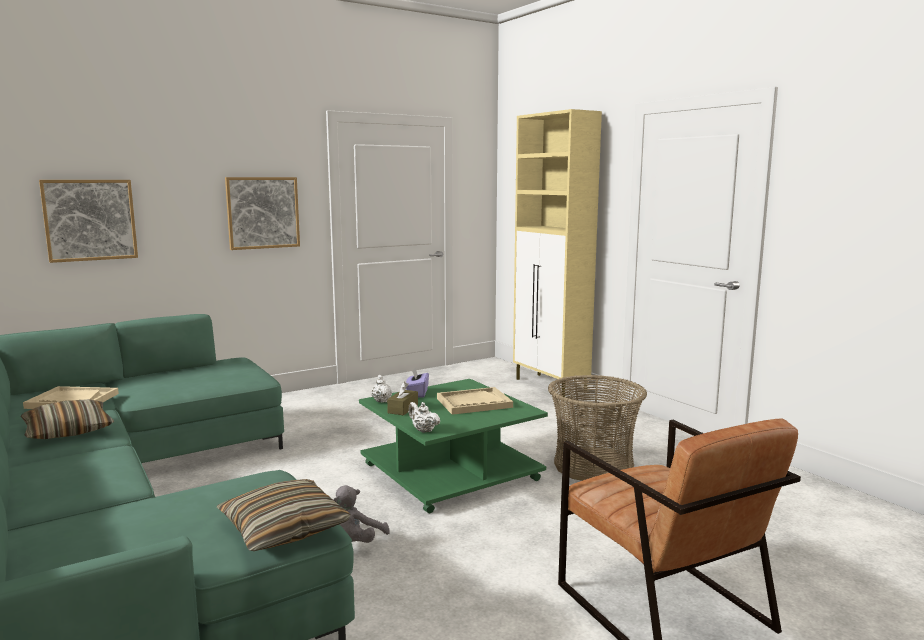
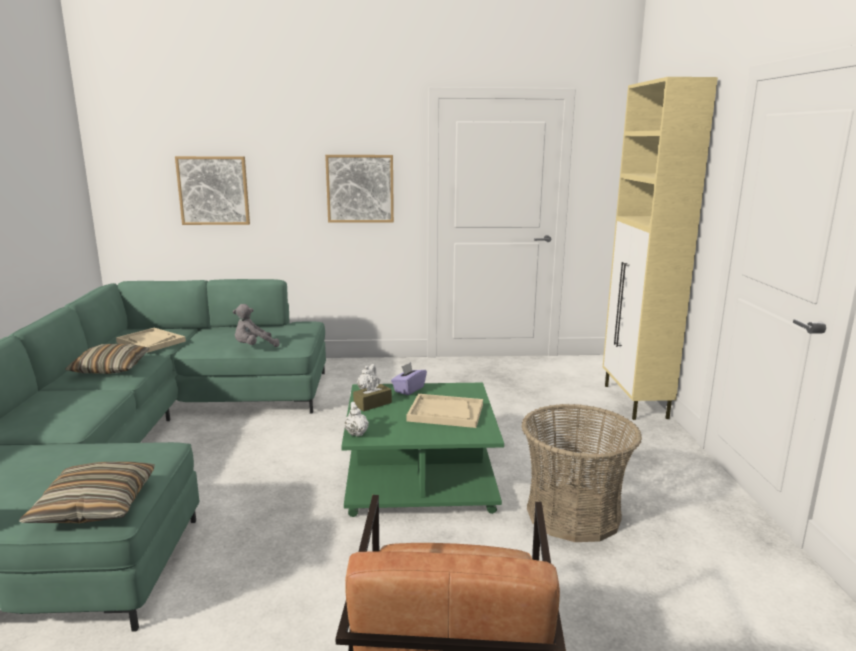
camera: 30 degrees right, 5 degrees up
grey plush toy [334,485,390,543] -> grey plush toy moved to [233,304,280,347]

